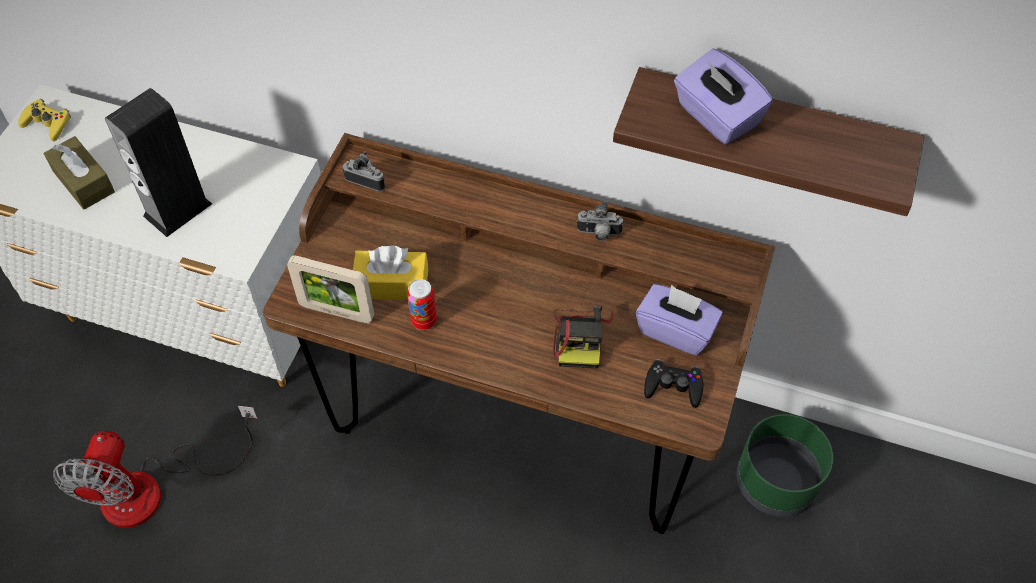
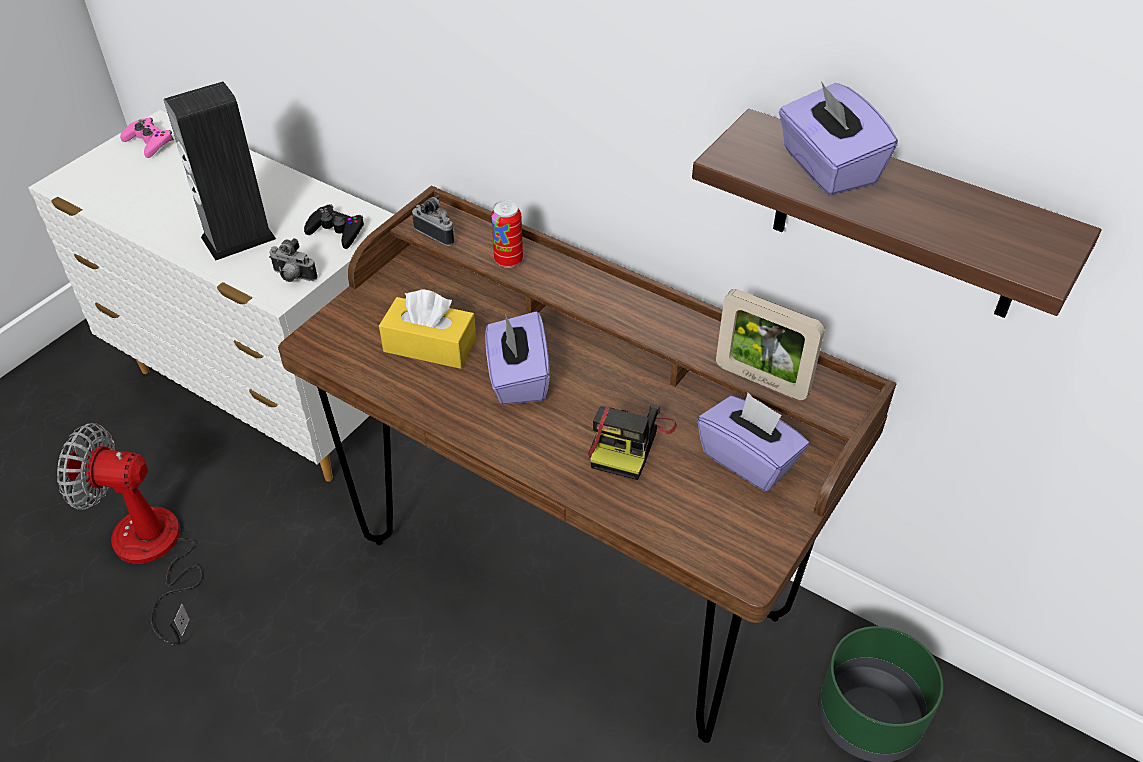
camera: 15 degrees right, 10 degrees down
yellow game controller [18,99,71,141] -> pink game controller [120,118,174,158]
brown tissue box [43,136,115,210] -> none
fan [53,406,258,528] -> fan turned 75 degrees clockwise [57,423,203,646]
picture frame [287,255,374,324] -> picture frame moved to [716,289,825,400]
can [407,279,437,330] -> can moved to [491,200,523,268]
camera [577,201,623,241] -> camera moved to [269,238,318,282]
black game controller [644,359,703,408] -> black game controller moved to [304,204,364,249]
none -> purple tissue box [485,311,550,405]

